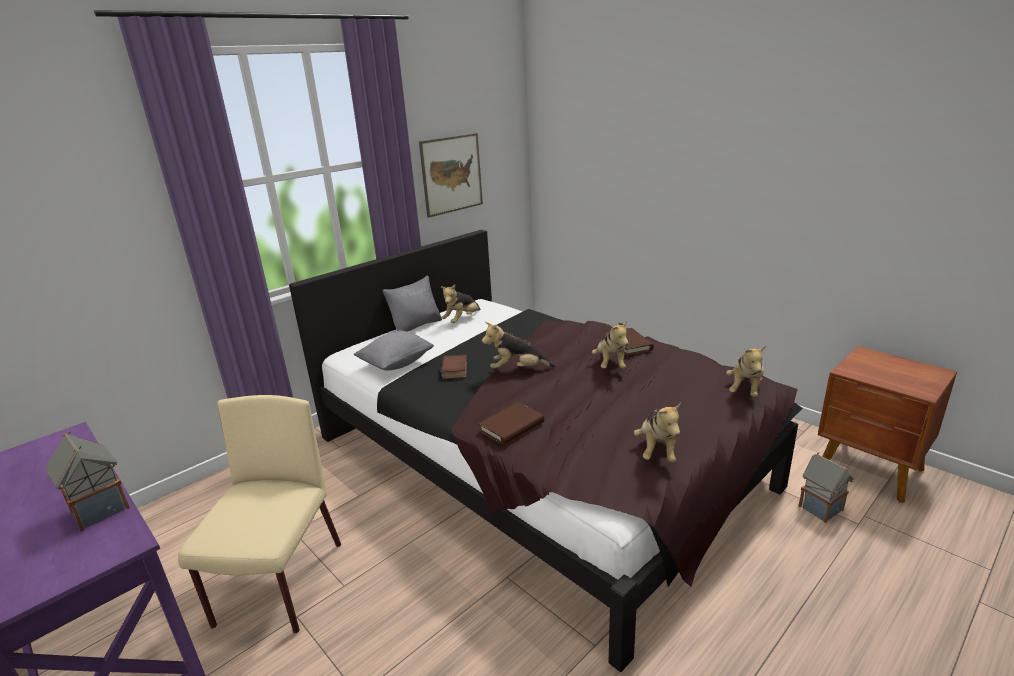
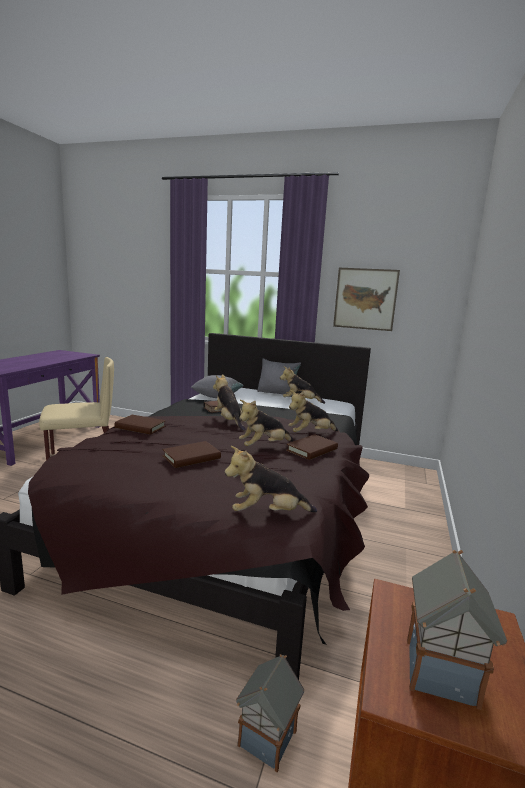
camera: 60 degrees right, 10 degrees down
toy house [45,431,130,531] -> toy house moved to [407,550,507,710]
plush toy [634,402,681,462] -> plush toy moved to [288,390,338,432]
none -> brown book [163,441,221,468]

